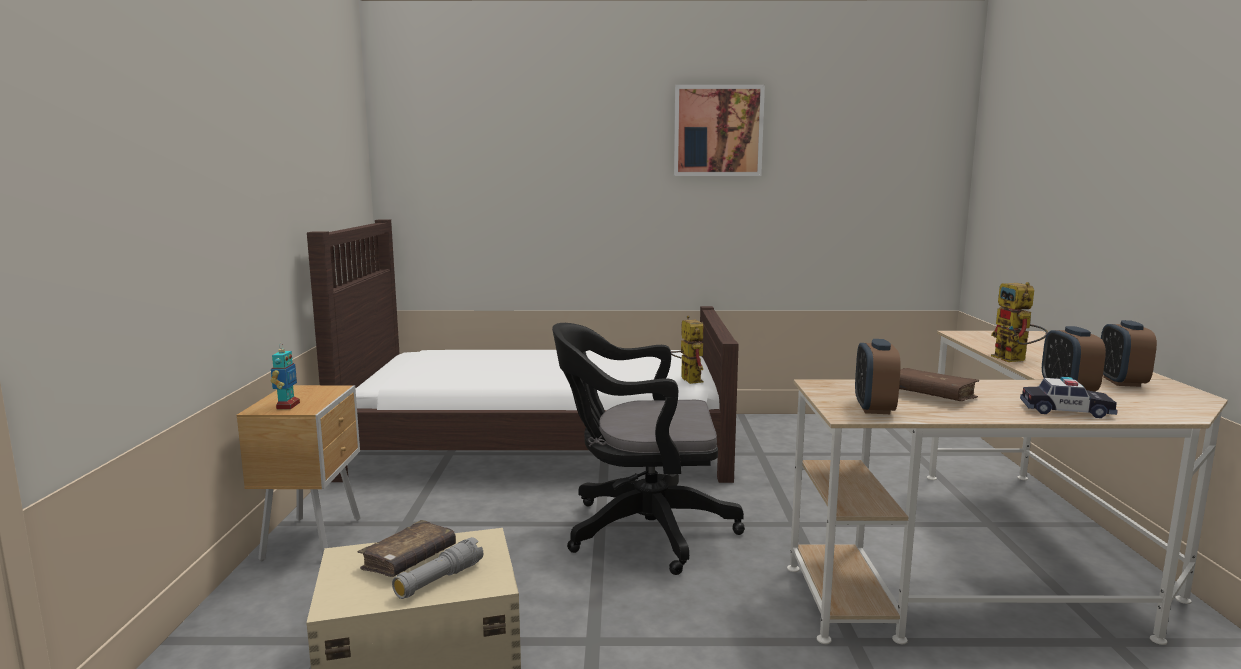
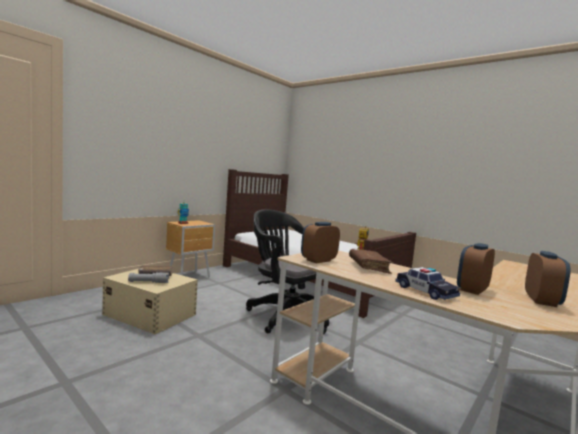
camera: 40 degrees right, 5 degrees down
picture [674,85,765,176] -> none
toy robot [991,282,1048,362] -> none
alarm clock [1101,320,1157,387] -> alarm clock turned 150 degrees clockwise [525,251,571,307]

